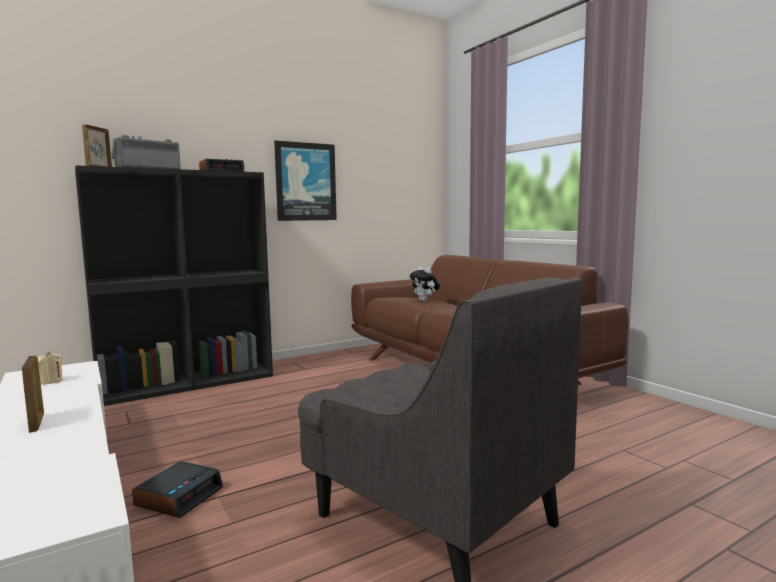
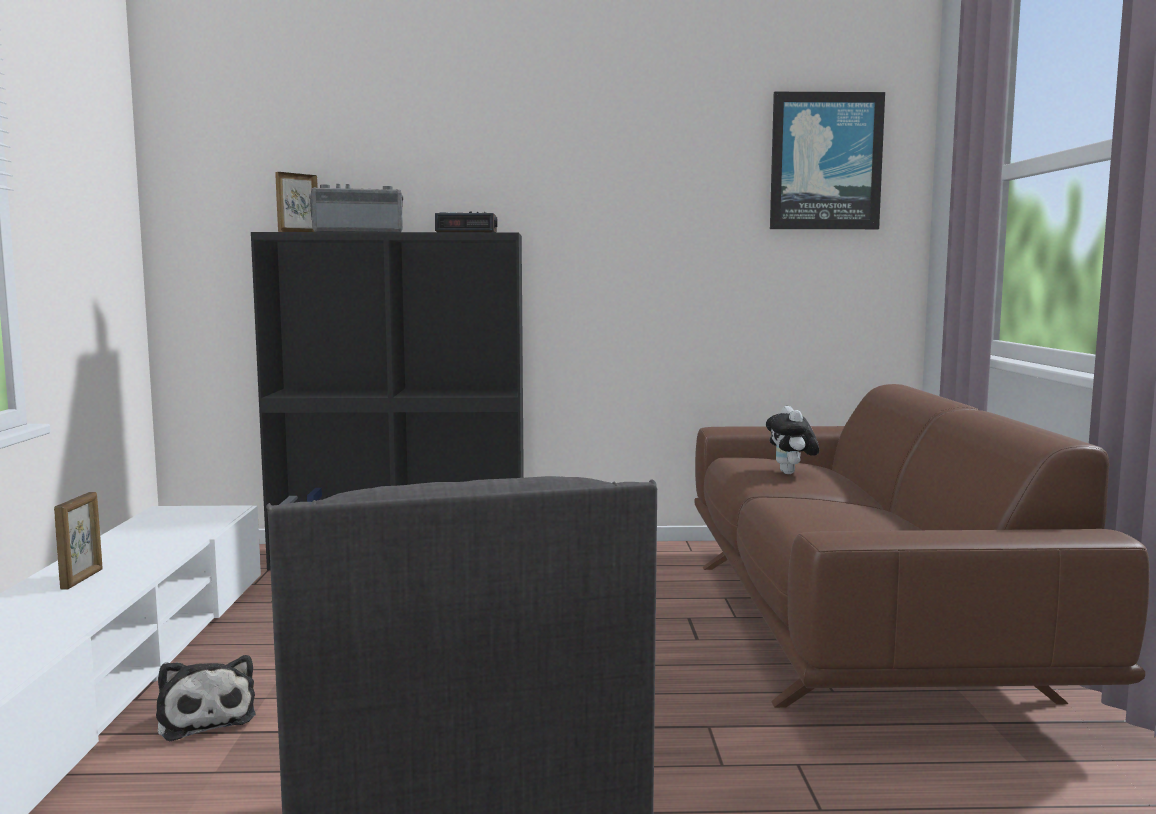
camera: 30 degrees right, 0 degrees up
beige candle [38,352,63,384] -> none
alarm clock [132,461,223,518] -> plush toy [156,655,256,742]
picture [274,141,337,221] -> picture moved to [770,92,885,229]

